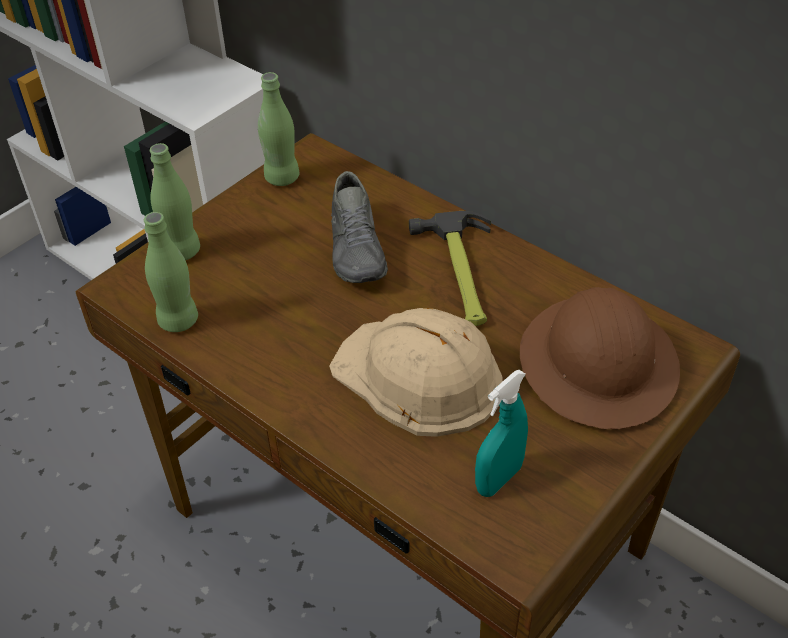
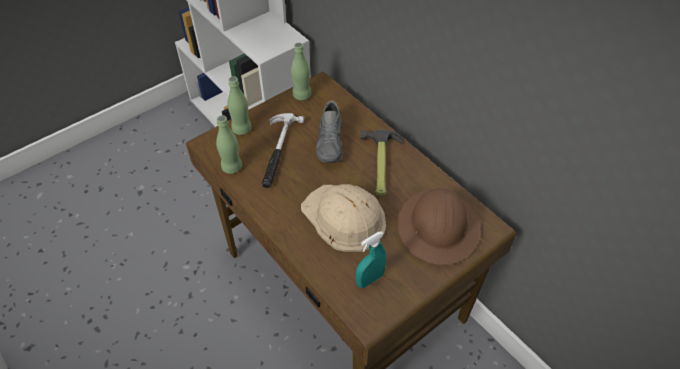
camera: 10 degrees right, 5 degrees up
none -> hammer [261,113,304,188]

